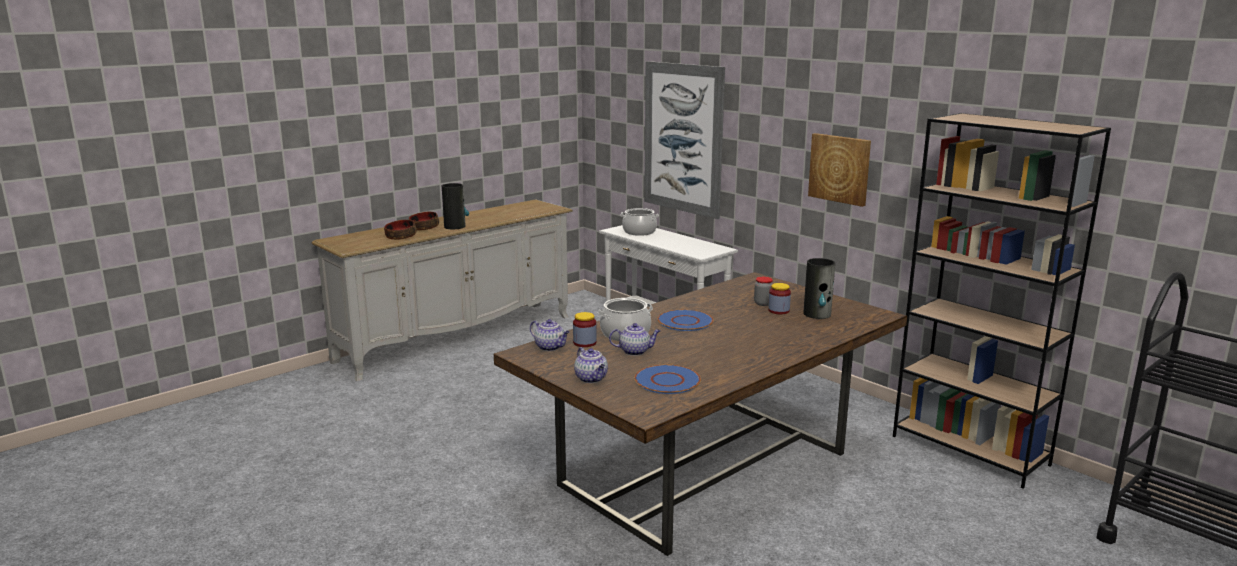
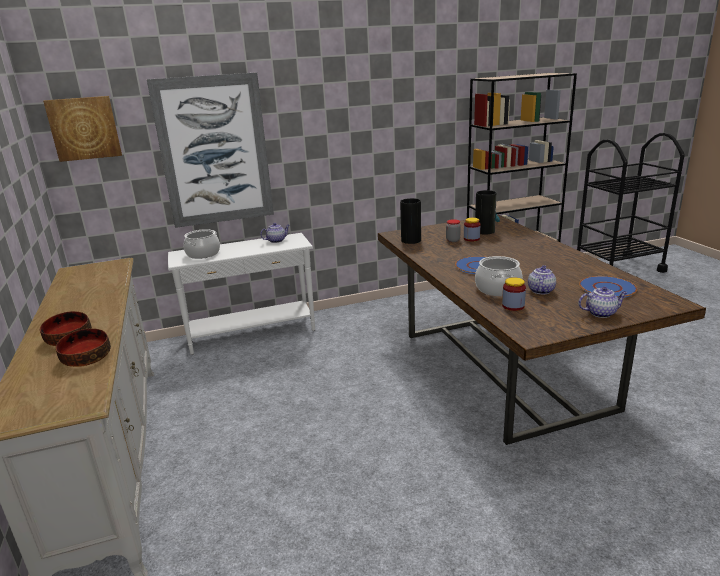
camera: 65 degrees left, 5 degrees up
vase [442,183,469,229] -> vase moved to [400,198,421,244]
teapot [530,319,569,351] -> teapot moved to [260,223,289,243]
picture [808,133,871,207] -> picture moved to [43,96,122,162]

